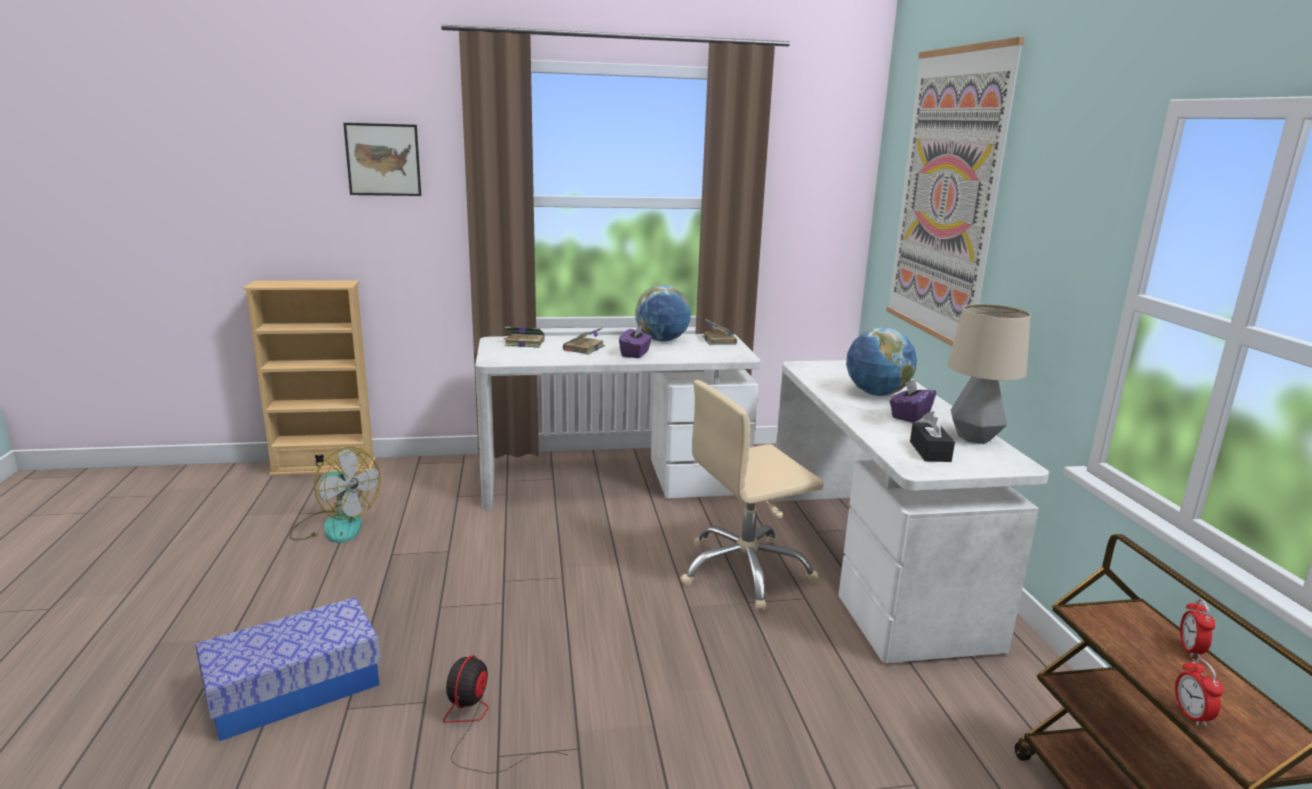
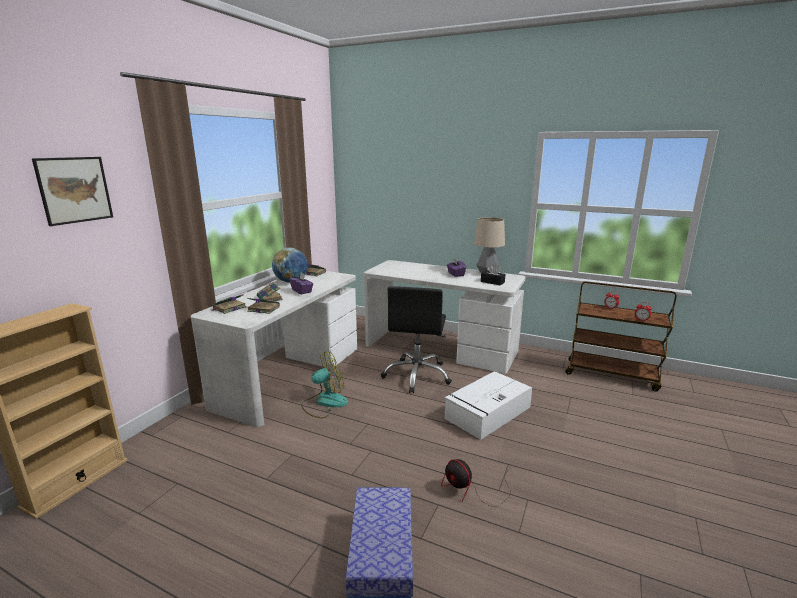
camera: 55 degrees left, 0 degrees up
fan [289,447,381,543] -> fan moved to [301,351,348,418]
beige office chair [680,380,824,611] -> black office chair [381,286,452,393]
globe [846,327,917,396] -> none
picture [886,37,1025,346] -> none
none -> book [247,298,280,314]
none -> white storage box [445,371,532,440]

